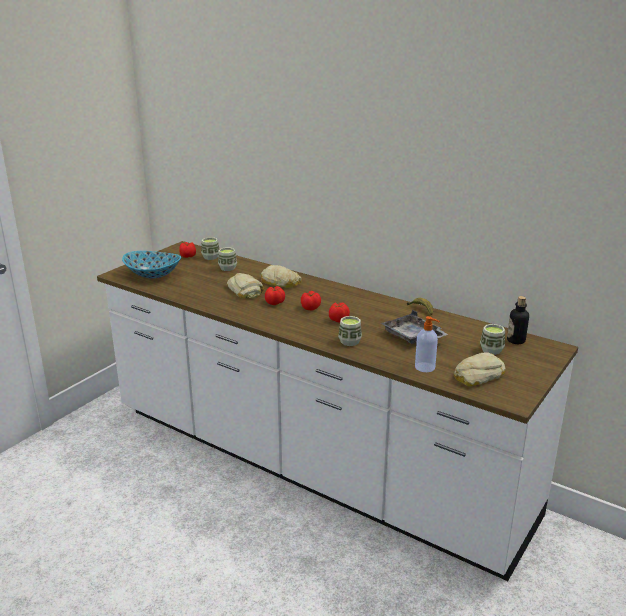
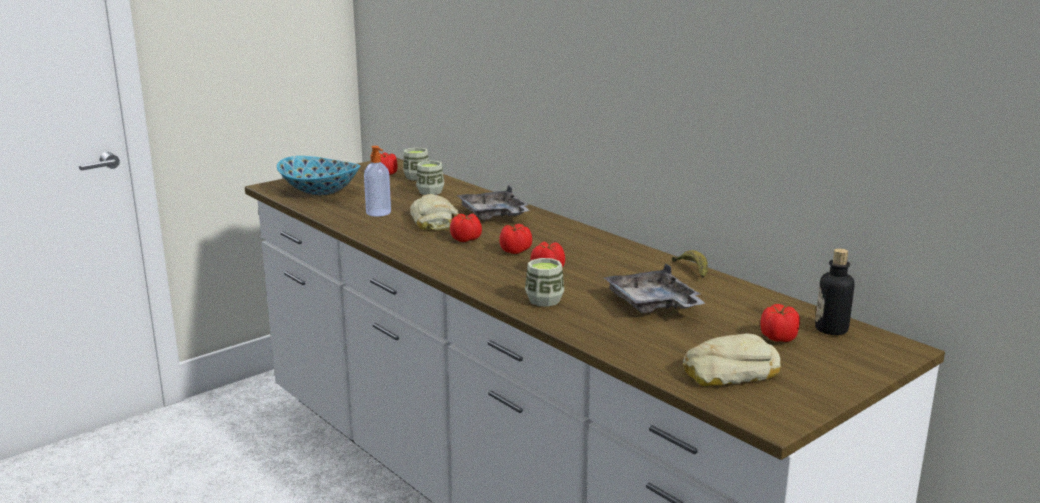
camera: 15 degrees right, 5 degrees down
bread [261,265,302,288] -> grey tray [457,185,530,220]
soap dispenser [415,316,440,372] -> soap dispenser moved to [364,146,391,217]
cup [480,324,505,355] -> tomato [761,304,800,342]

